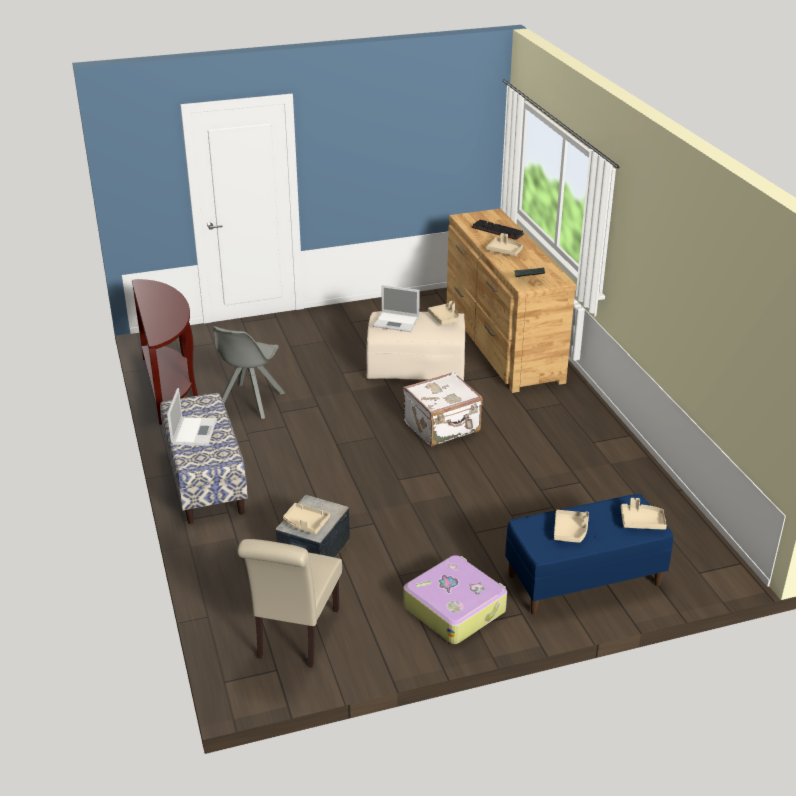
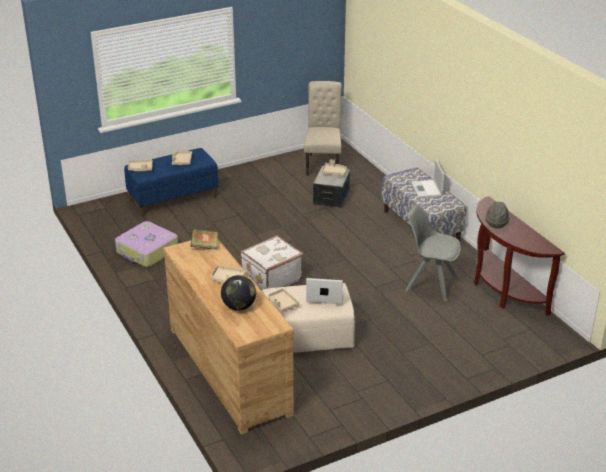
camera: 170 degrees right, 0 degrees up
grey chair [213,326,285,419] -> grey chair turned 75 degrees counterclockwise [405,205,461,301]
suitcase [403,555,507,644] -> suitcase moved to [115,221,178,267]
keyboard [472,220,524,240] -> globe [221,275,256,311]
none -> grey hat [485,202,509,229]

